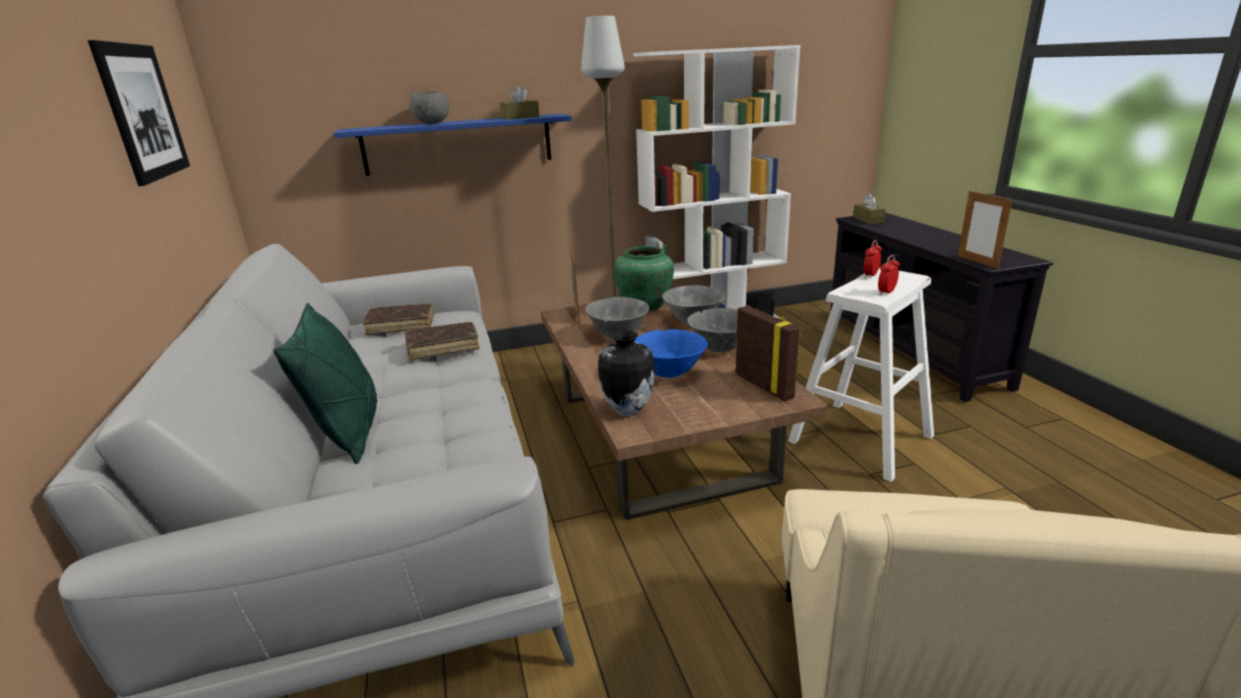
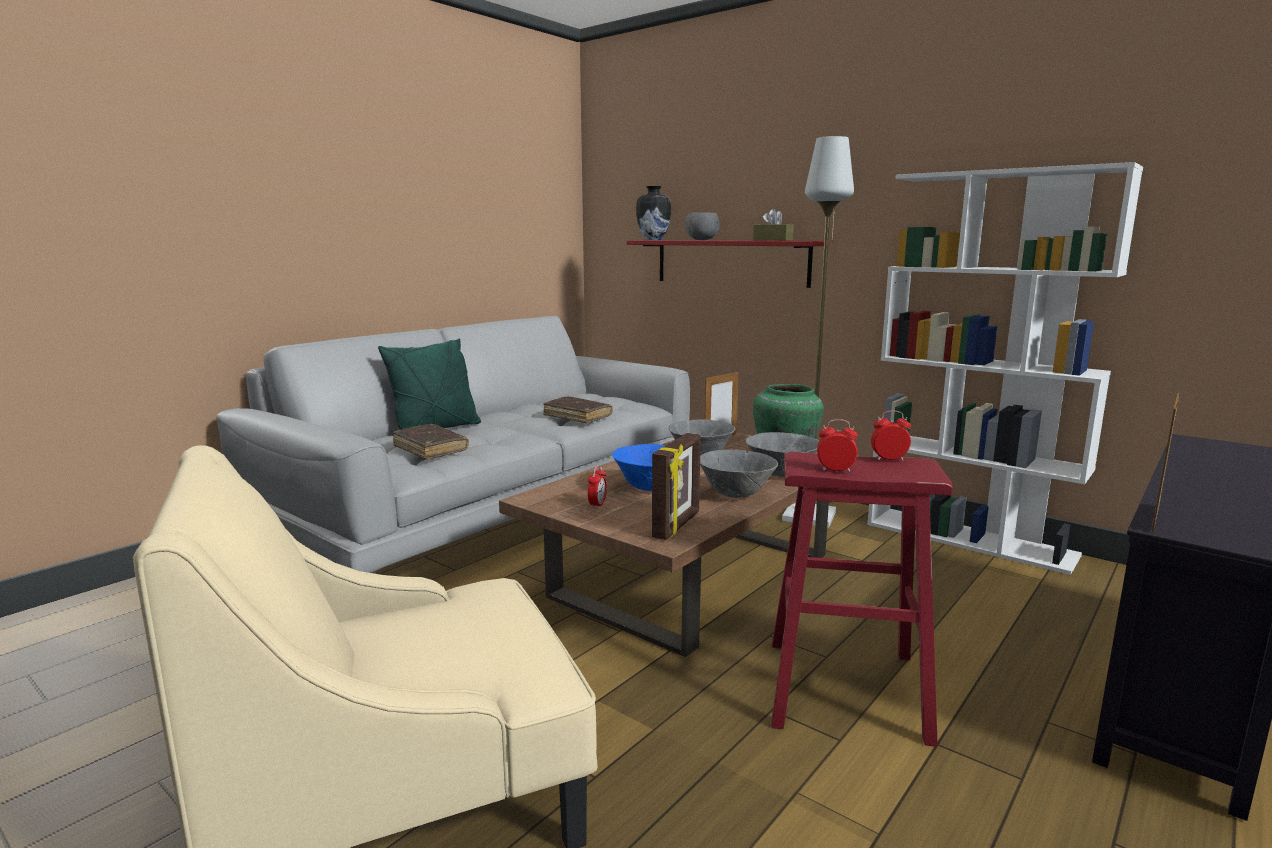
camera: 55 degrees right, 10 degrees down
picture [88,40,190,186] -> none
blue shelf [334,114,572,176] -> red shelf [627,240,829,288]
brown book [363,304,434,335] -> brown book moved to [393,424,469,460]
vase [598,330,655,416] -> vase moved to [636,186,671,240]
white stool [788,268,934,482] -> red stool [772,452,953,747]
brown tissue box [853,193,886,224] -> none
none -> alarm clock [588,465,607,509]

